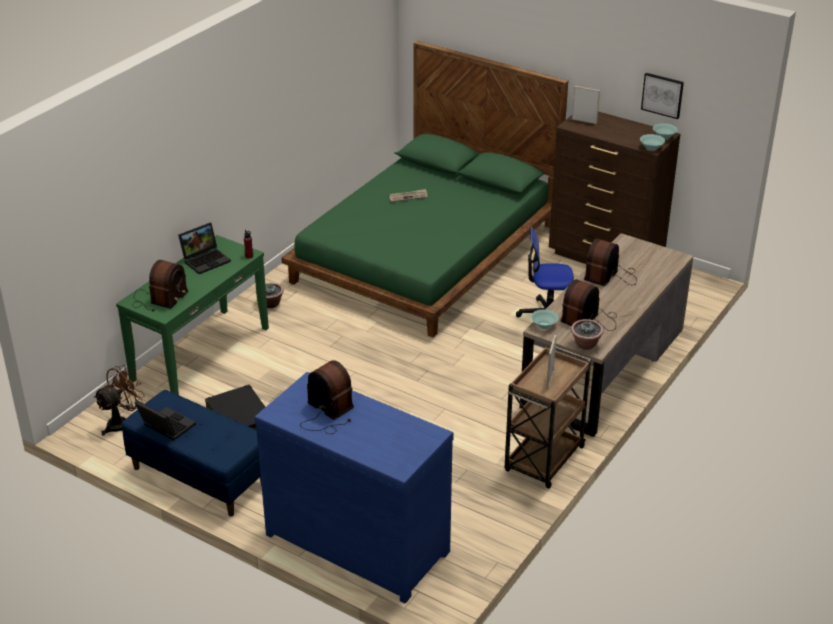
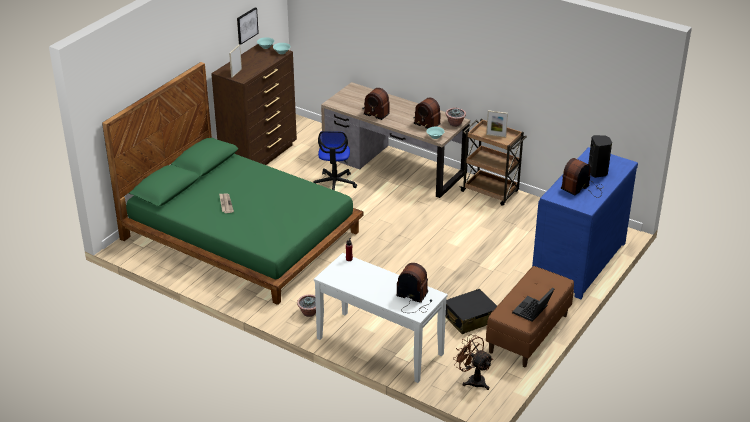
camera: 90 degrees left, 0 degrees up
green console table [116,235,269,395] -> white console table [314,253,448,383]
blue bench [122,390,262,517] -> brown bench [486,266,574,367]
laptop [178,223,231,274] -> none
none -> black speaker [588,135,612,178]

